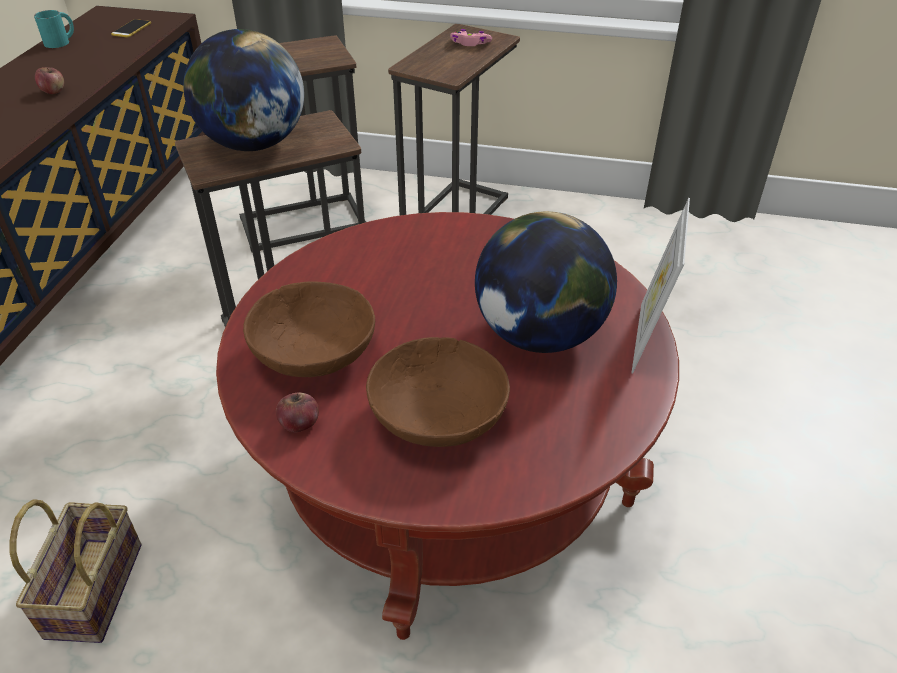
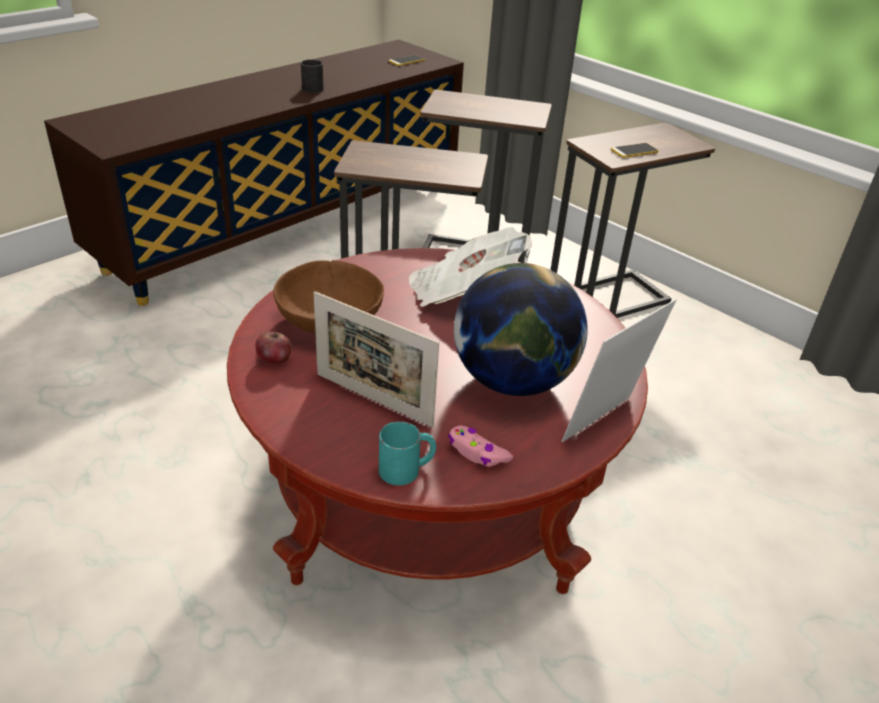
camera: 30 degrees right, 5 degrees down
basket [10,499,141,643] -> none
turquoise mug [34,10,74,48] -> turquoise mug moved to [379,421,436,485]
apple [35,67,64,94] -> black mug [301,59,324,93]
globe [183,29,304,151] -> none
brown bowl [366,337,510,447] -> picture frame [314,291,439,427]
pink game controller [450,29,492,46] -> pink game controller moved to [448,425,513,466]
none -> newspaper [408,227,532,307]
none -> phone [611,143,659,158]

